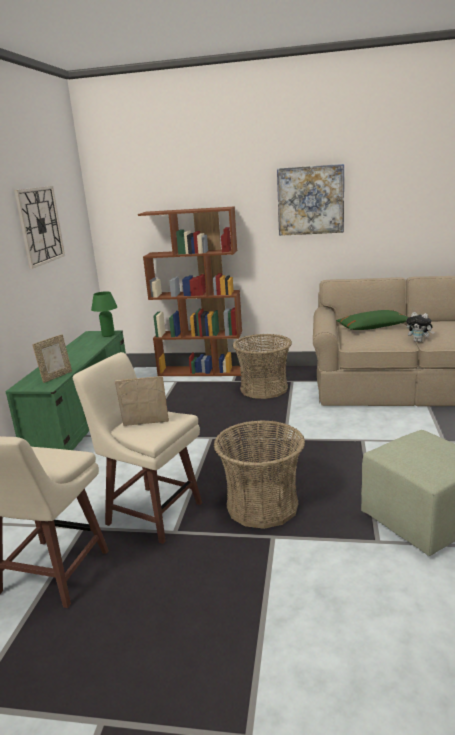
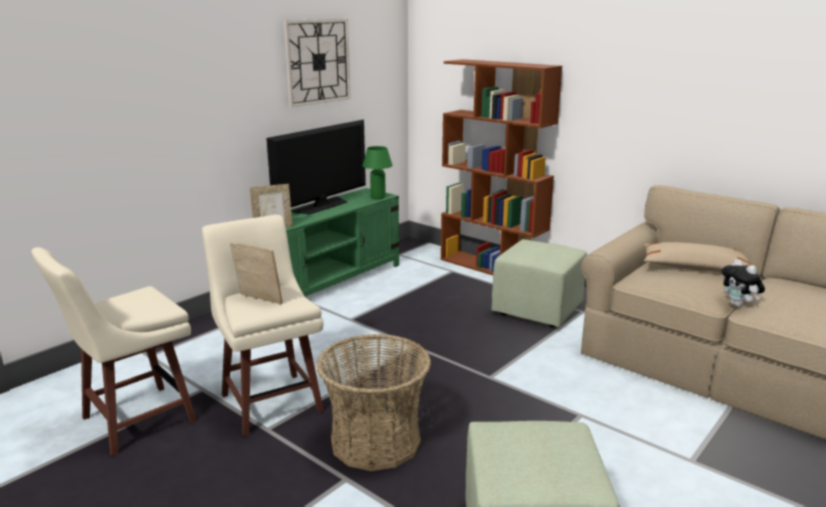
camera: 30 degrees right, 0 degrees up
basket [232,334,292,399] -> green ottoman [491,239,587,327]
picture [277,164,344,236] -> none
green pillow [336,310,408,330] -> beige pillow [644,242,751,272]
none -> television [266,120,366,215]

